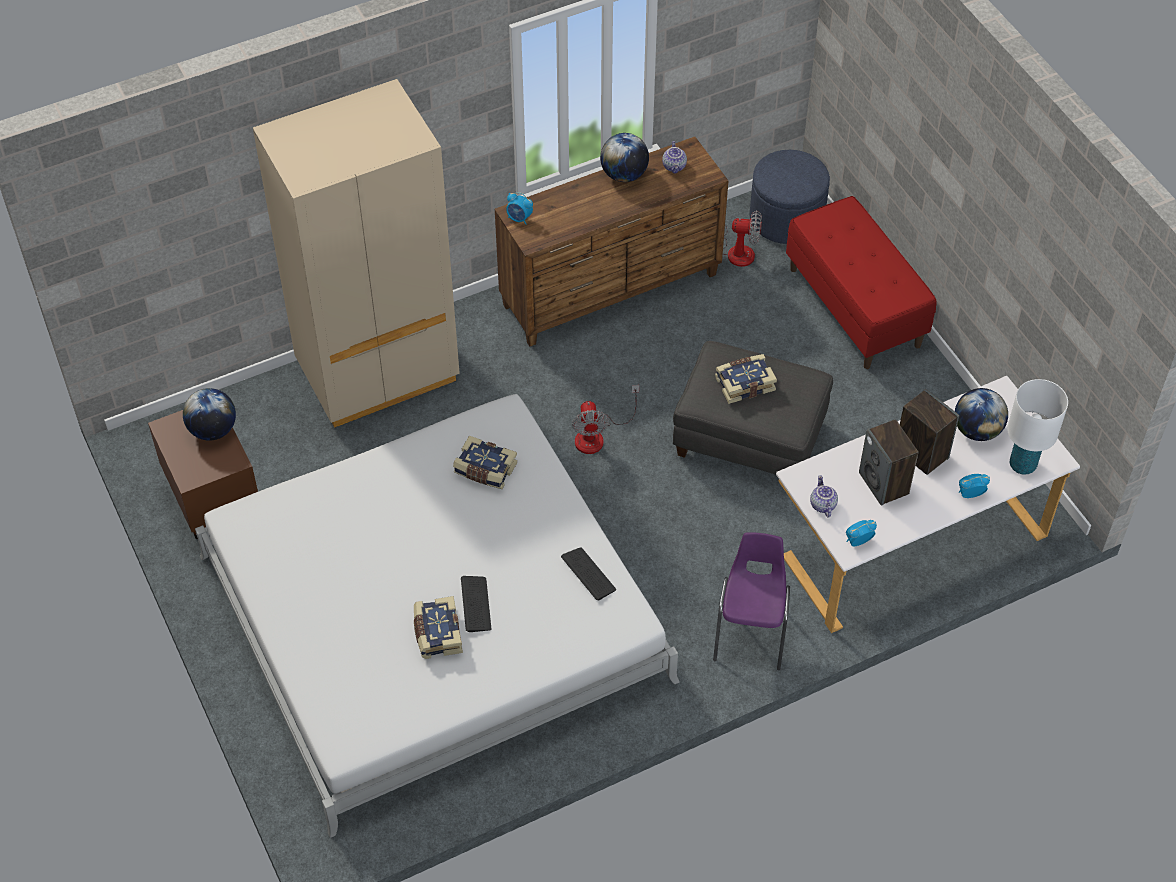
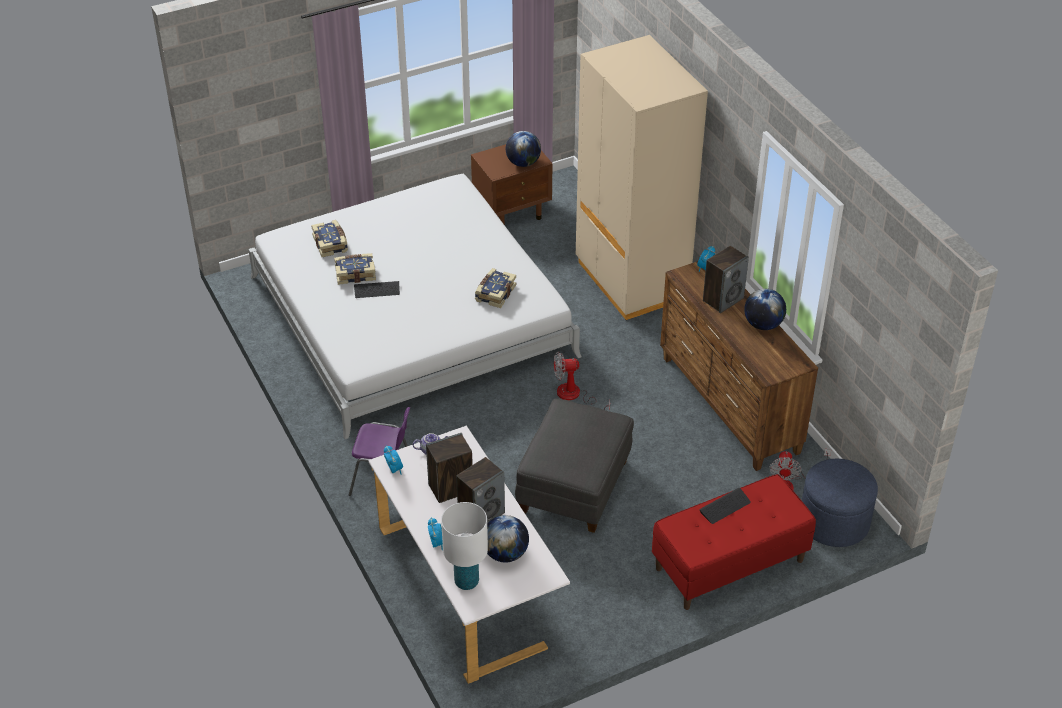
camera: 90 degrees right, 10 degrees down
keyboard [561,548,616,600] -> keyboard moved to [699,488,751,524]
teapot [662,141,687,173] -> none
book [715,354,777,404] -> book moved to [311,220,348,257]
none -> speaker [703,246,749,313]

